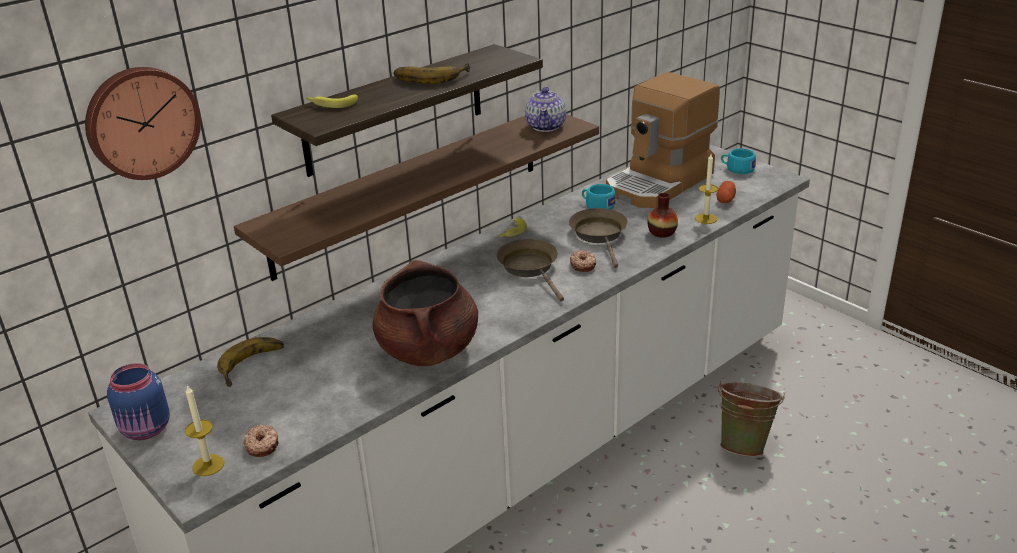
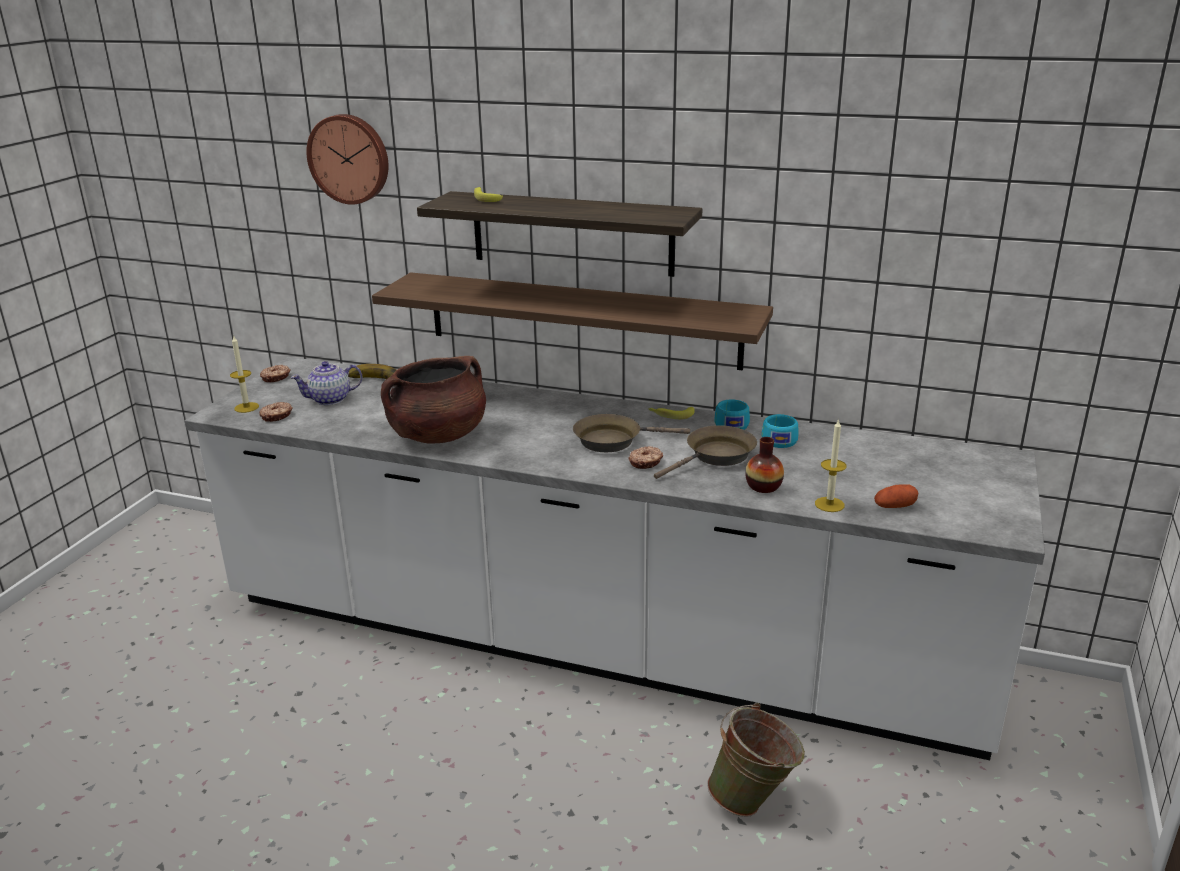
camera: 60 degrees right, 5 degrees down
blue jar [107,363,170,440] -> donut [260,365,291,382]
banana [393,63,470,84] -> none
brown frying pan [496,239,564,302] -> brown frying pan turned 135 degrees counterclockwise [573,414,690,452]
teapot [525,87,566,132] -> teapot moved to [290,361,363,405]
coffee machine [606,72,720,208] -> none
turquoise cup [721,148,756,174] -> turquoise cup moved to [714,399,750,430]

